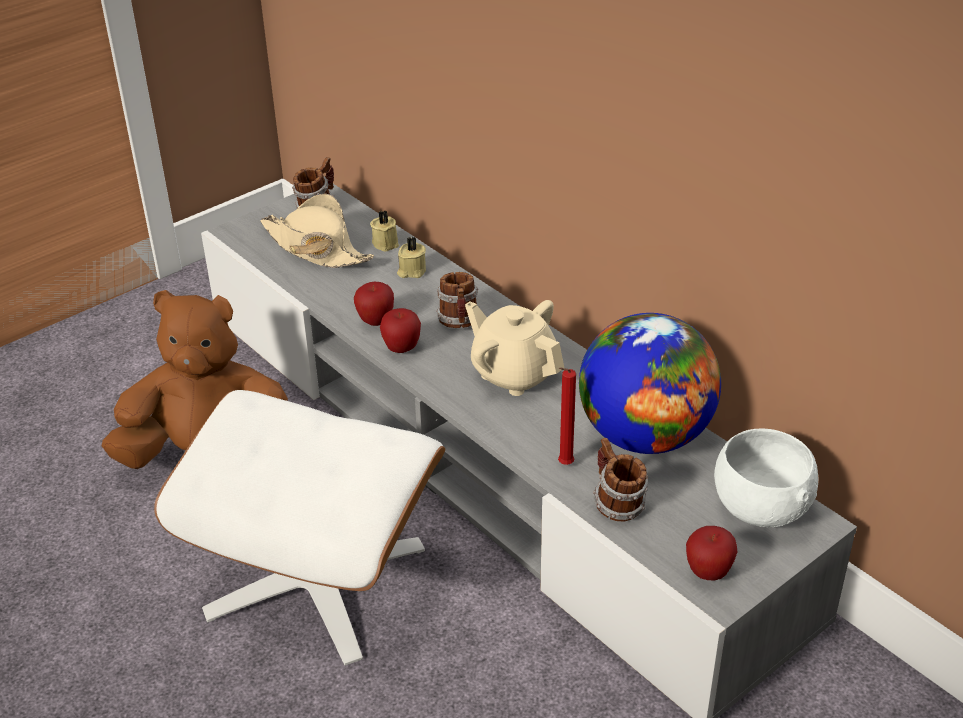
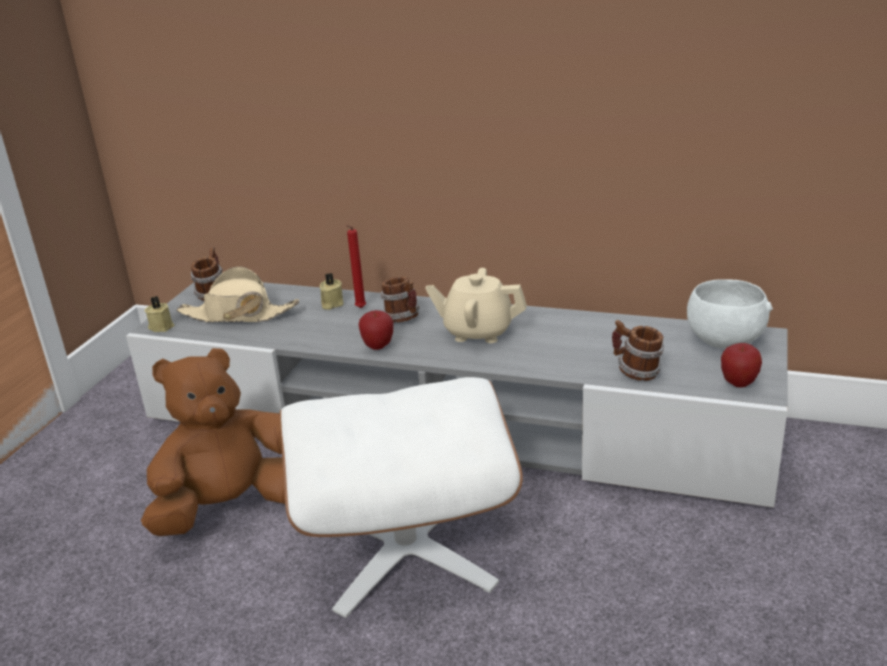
camera: 30 degrees left, 10 degrees down
apple [354,282,394,326] -> none
beige candle [370,210,399,251] -> beige candle moved to [145,296,174,332]
red candle [558,367,576,465] -> red candle moved to [347,225,366,308]
globe [579,313,721,454] -> none

